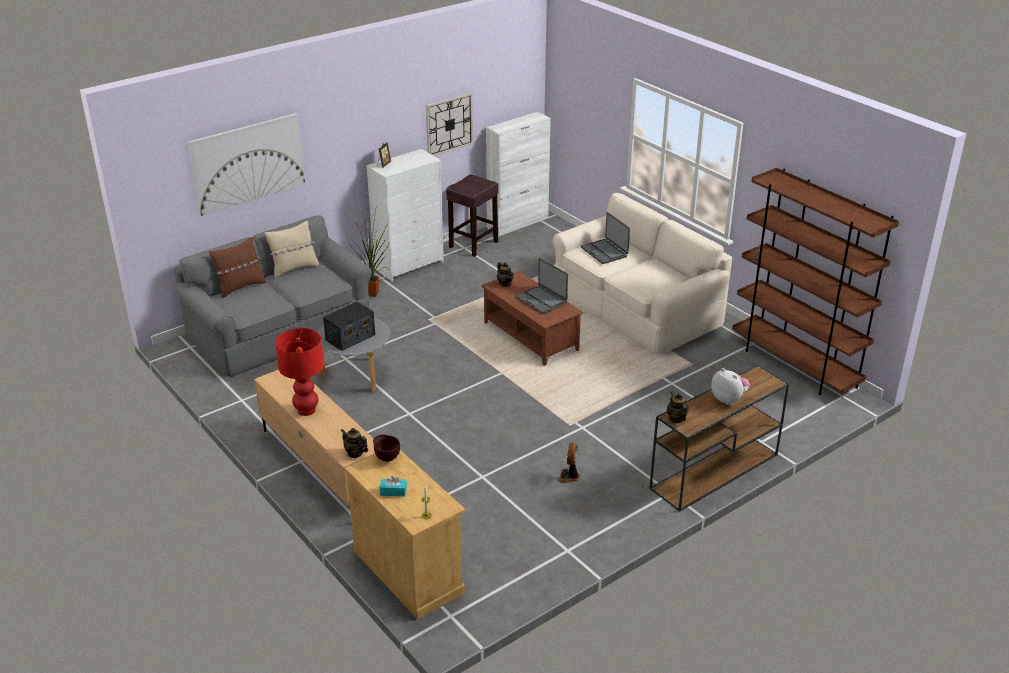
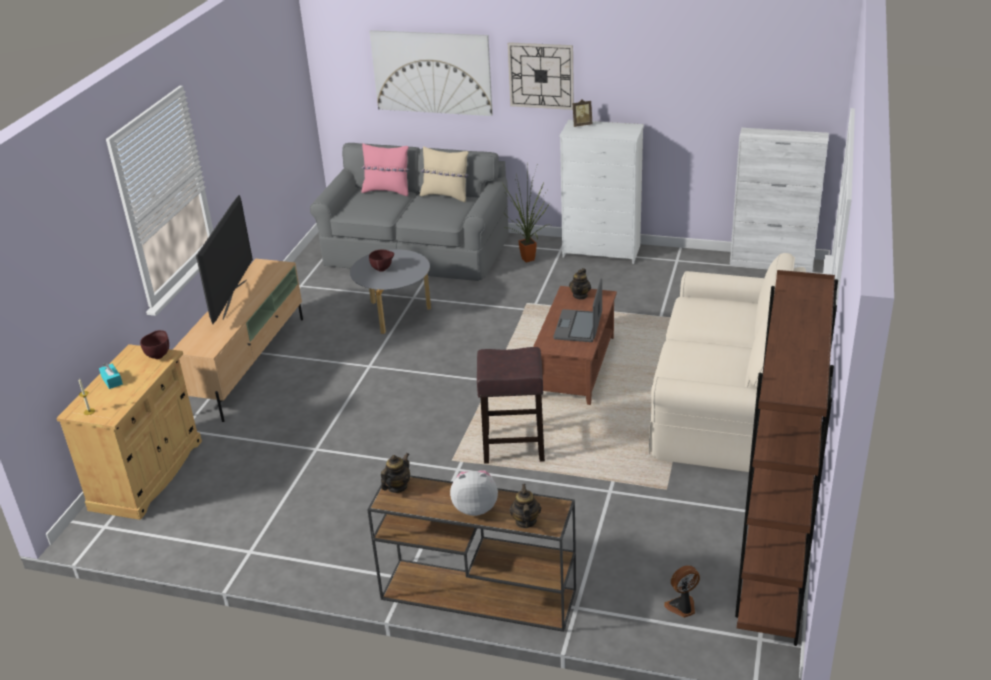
camera: 55 degrees right, 0 degrees up
brown pillow [209,237,266,298] -> pink pillow [361,143,410,196]
red table lamp [275,328,324,416] -> television [196,195,253,324]
radio [323,301,375,351] -> brown bowl [369,250,394,272]
teapot [341,428,368,458] -> teapot moved to [509,484,541,528]
wall clock [426,93,473,156] -> wall clock moved to [508,42,574,110]
brown stool [446,174,499,257] -> brown stool moved to [477,347,545,464]
fan [559,443,580,483] -> fan moved to [664,565,700,618]
laptop [581,212,630,264] -> none
plush toy [711,368,750,405] -> plush toy turned 105 degrees counterclockwise [450,470,498,516]

